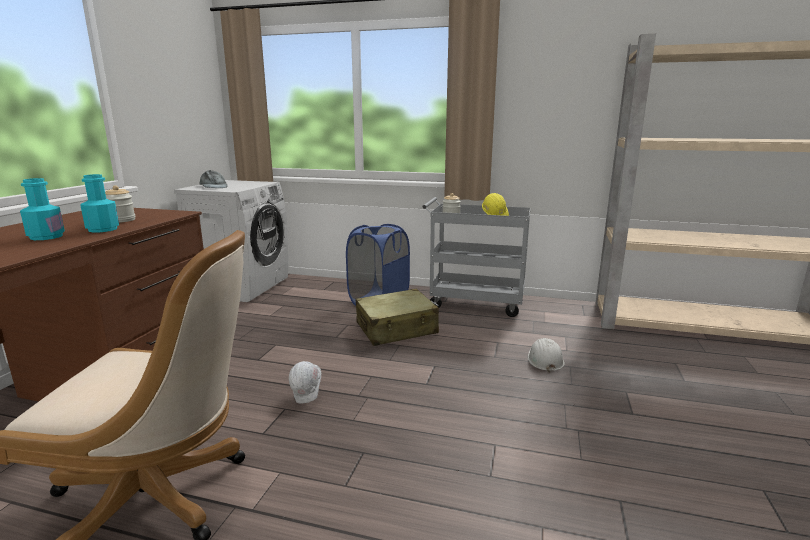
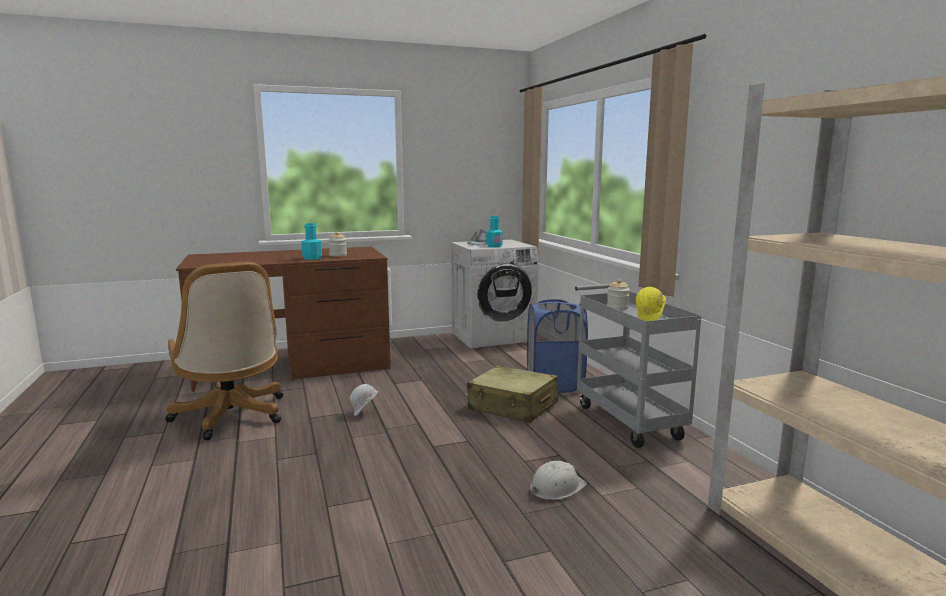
camera: 55 degrees right, 5 degrees down
turquoise bottle [20,178,65,240] -> turquoise bottle moved to [486,216,503,247]

